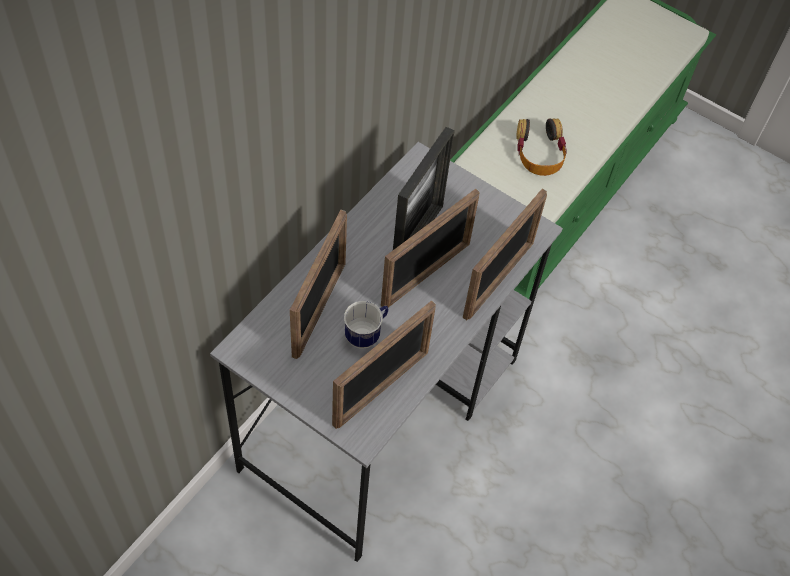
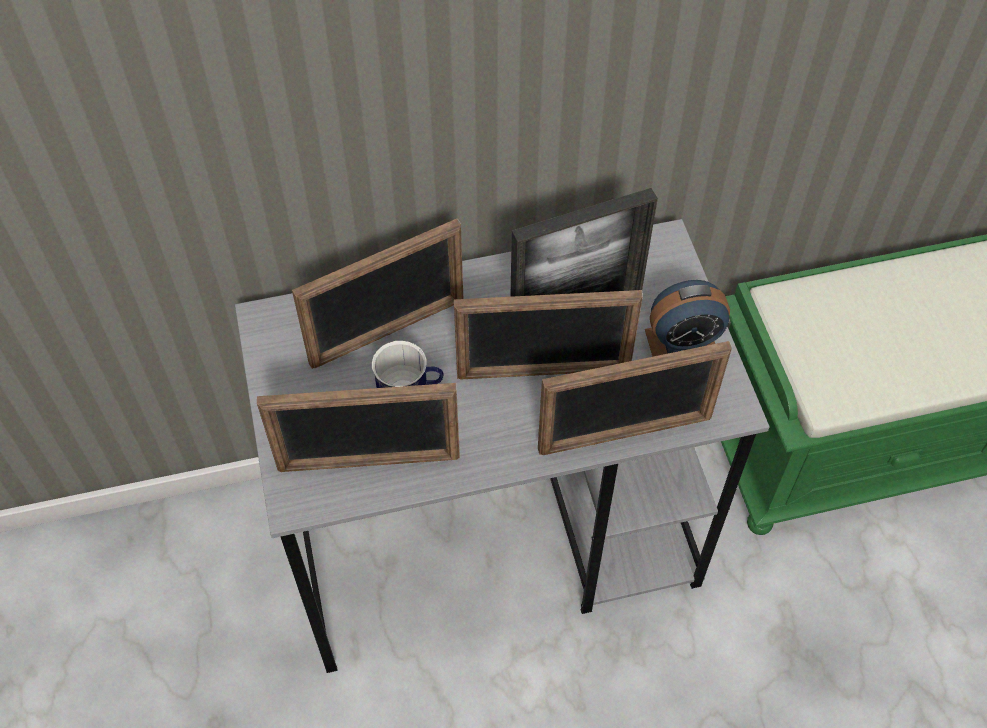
camera: 45 degrees right, 0 degrees up
headphones [516,118,567,176] -> none
none -> alarm clock [645,280,730,357]

